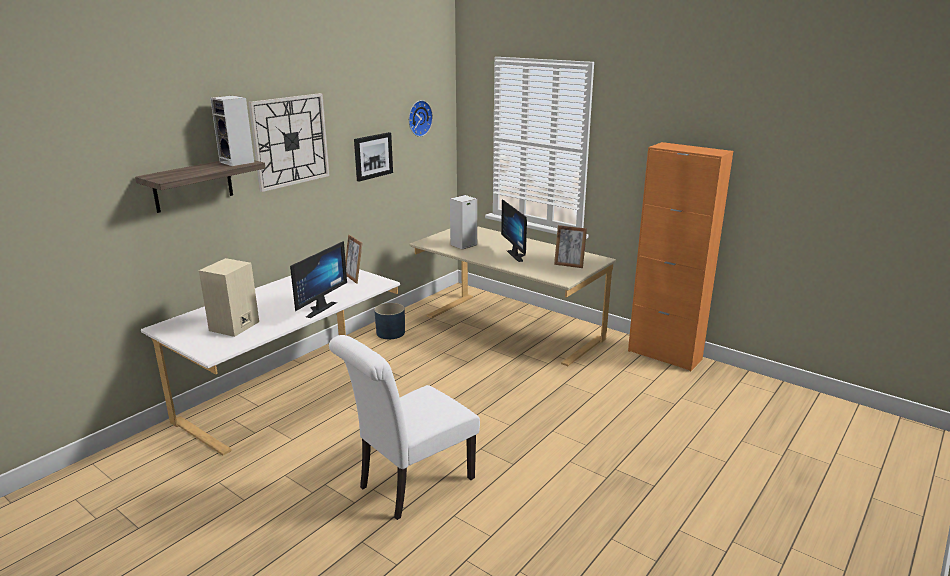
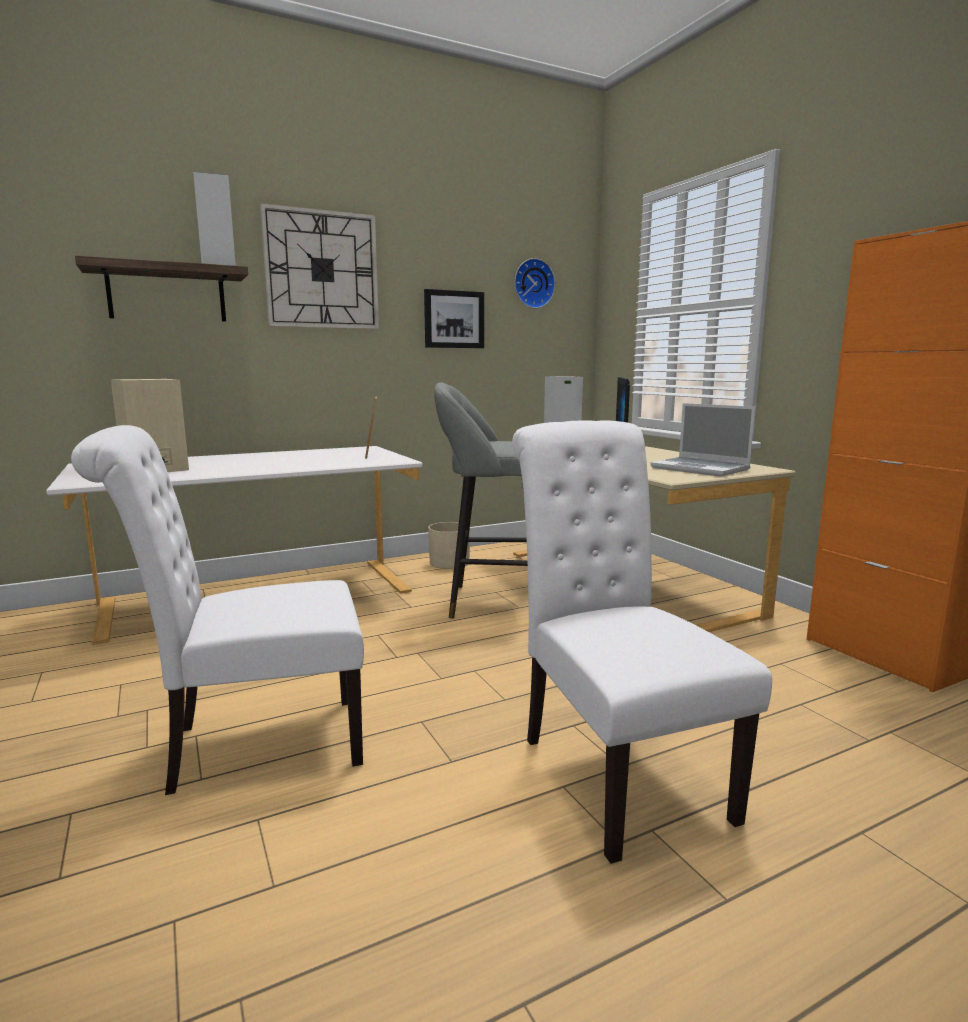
camera: 25 degrees right, 10 degrees down
monitor [290,241,347,318] -> none
blue planter [374,303,405,339] -> beige planter [428,522,470,569]
picture frame [554,225,587,268] -> laptop [650,403,755,477]
none -> grey stool [434,382,528,619]
none -> white chair [512,420,772,864]

